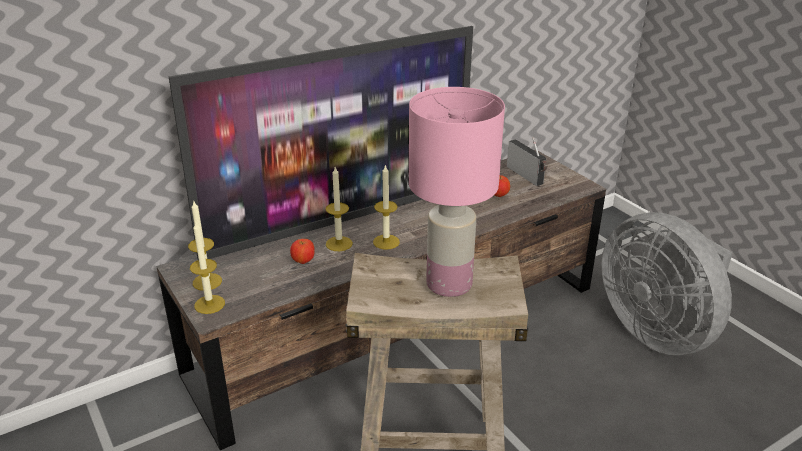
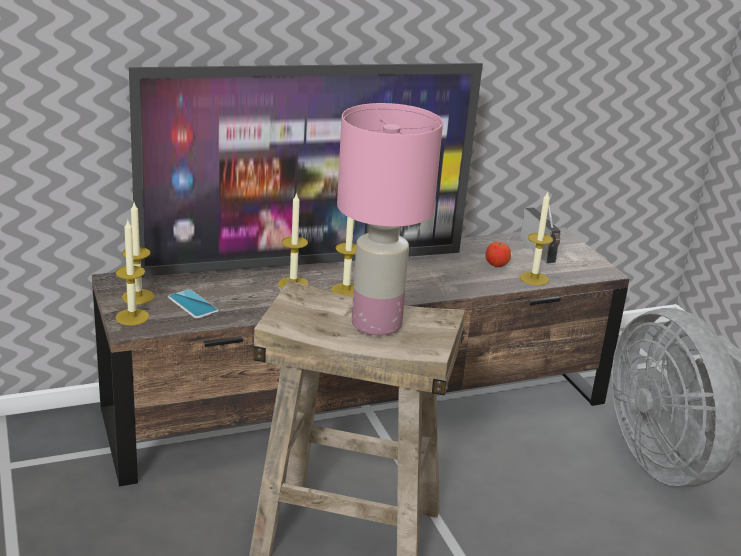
camera: 10 degrees right, 5 degrees down
apple [290,239,315,264] -> none
none -> phone [168,289,219,319]
none -> candle [520,192,553,286]

